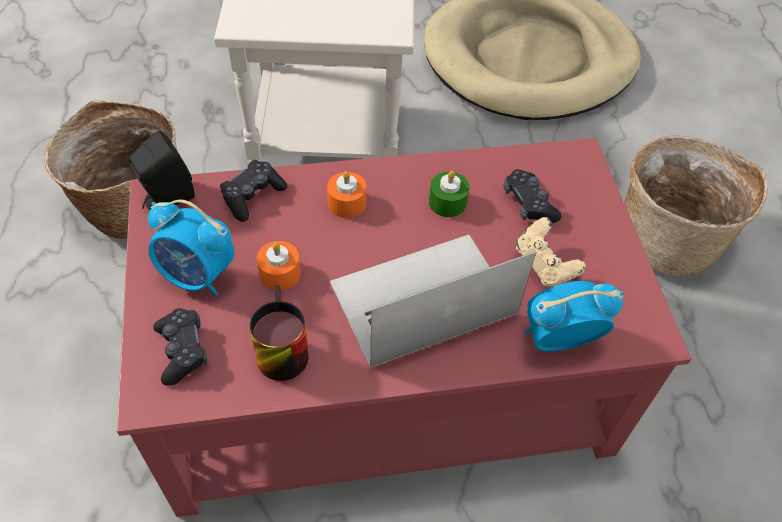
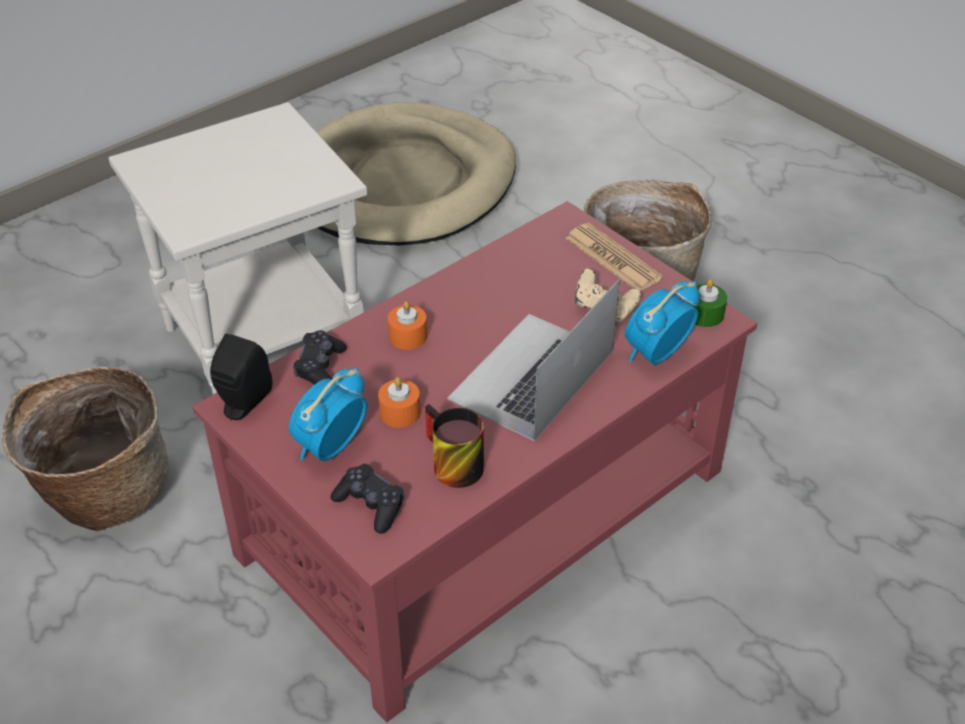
camera: 30 degrees left, 10 degrees down
alarm clock [148,200,234,296] -> alarm clock turned 135 degrees clockwise [289,368,367,461]
green candle [429,171,469,217] -> green candle moved to [688,279,727,327]
black game controller [504,169,561,223] -> none
none -> newspaper [565,223,663,291]

